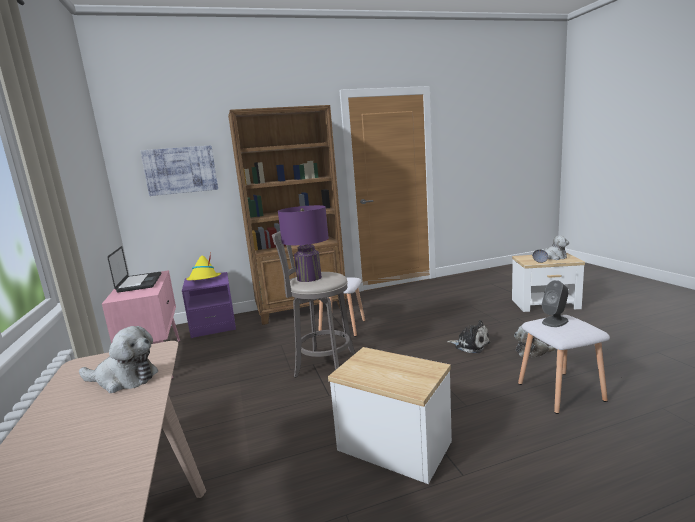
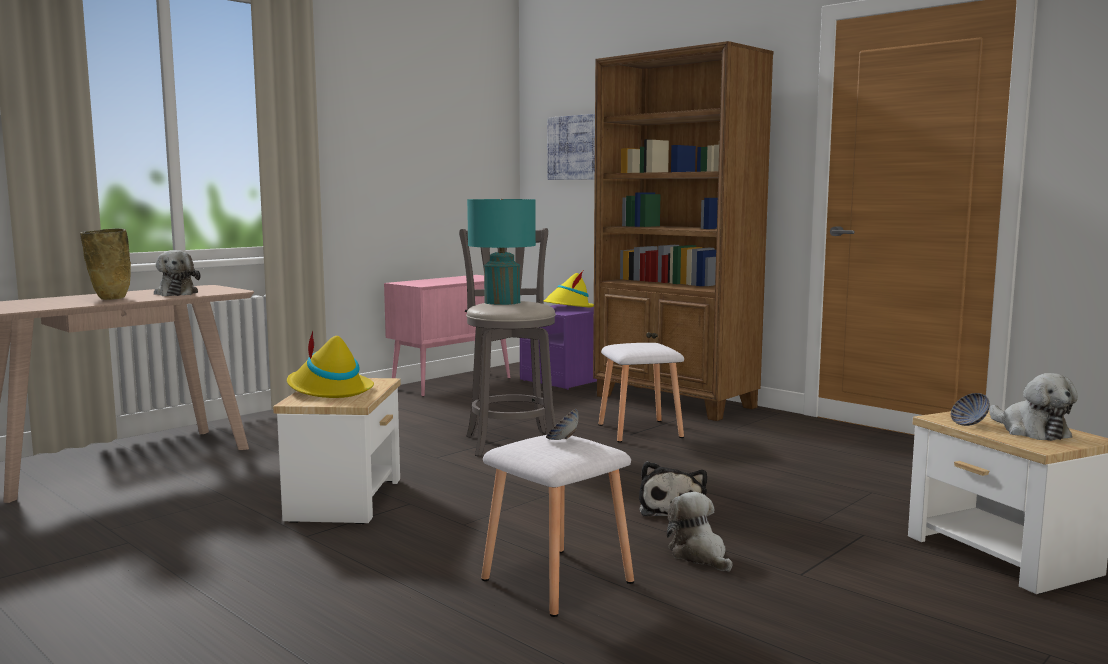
camera: 60 degrees right, 5 degrees down
laptop [107,246,161,293] -> none
purple table lamp [278,205,329,282] -> turquoise table lamp [467,199,536,305]
grey speaker [542,280,569,327] -> bowl [546,409,578,440]
none -> beige vase [80,228,131,300]
none -> yellow hat [287,331,374,398]

